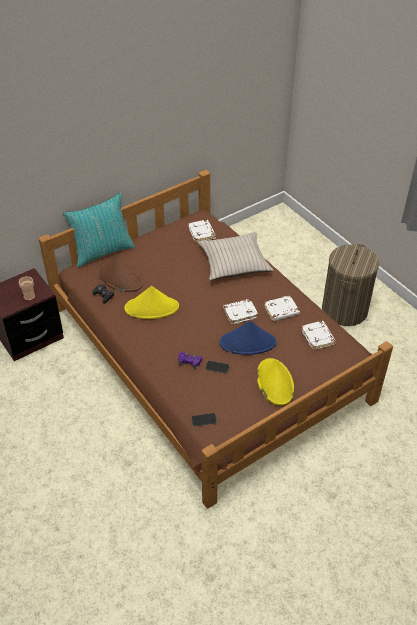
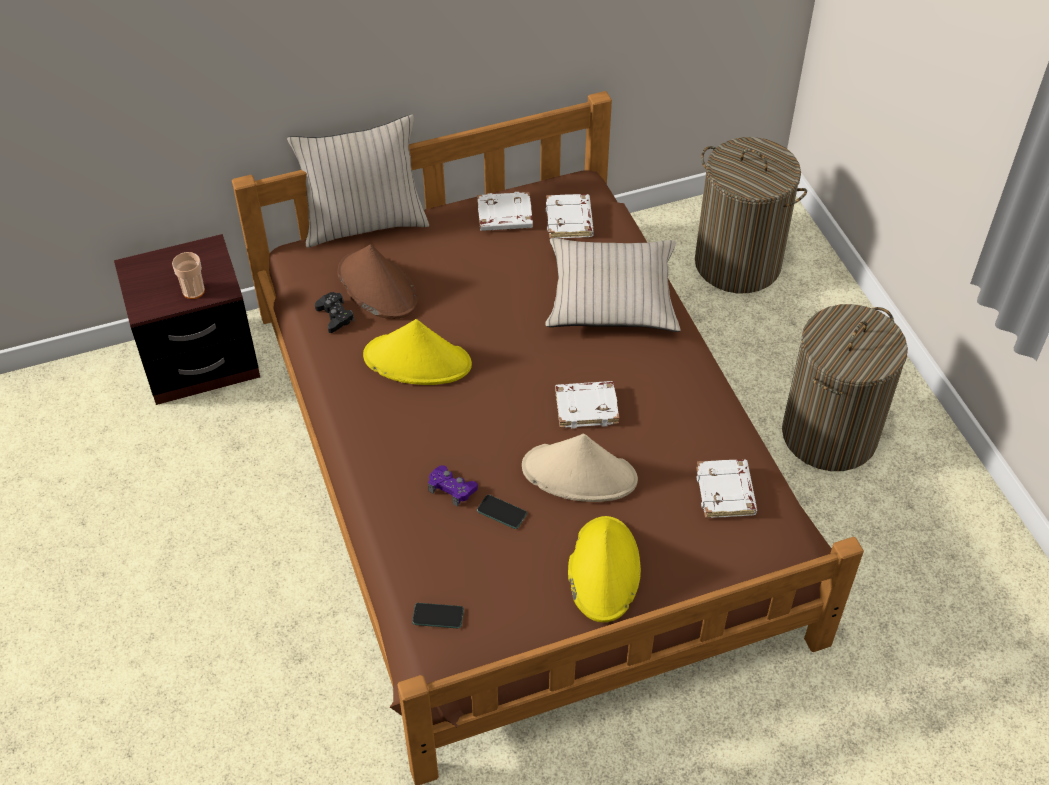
camera: 15 degrees right, 5 degrees up
turquoise pillow [63,193,135,268] -> beige pillow [287,114,429,248]
blue hat [219,321,277,355] -> beige hat [522,434,638,502]
white book [264,296,300,321] -> white book moved to [477,192,533,231]
none -> laundry basket [695,137,807,293]

